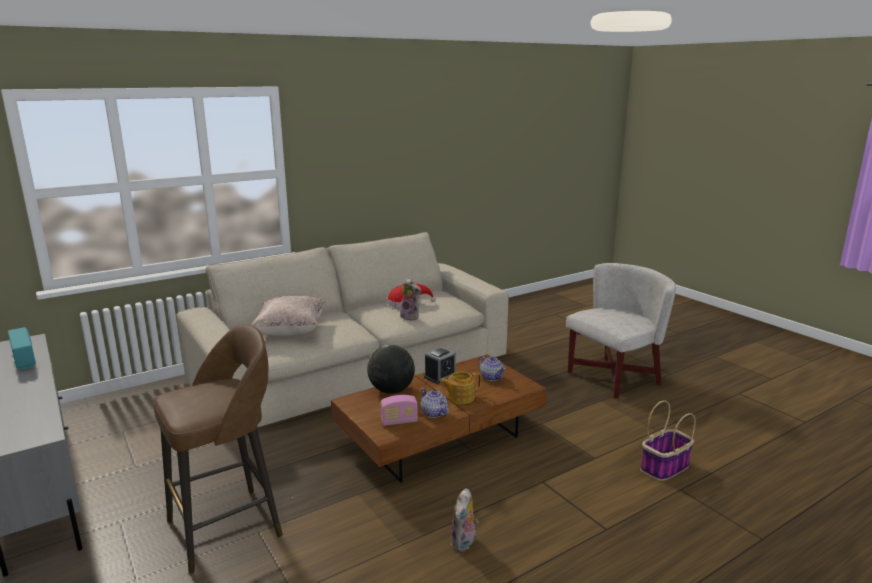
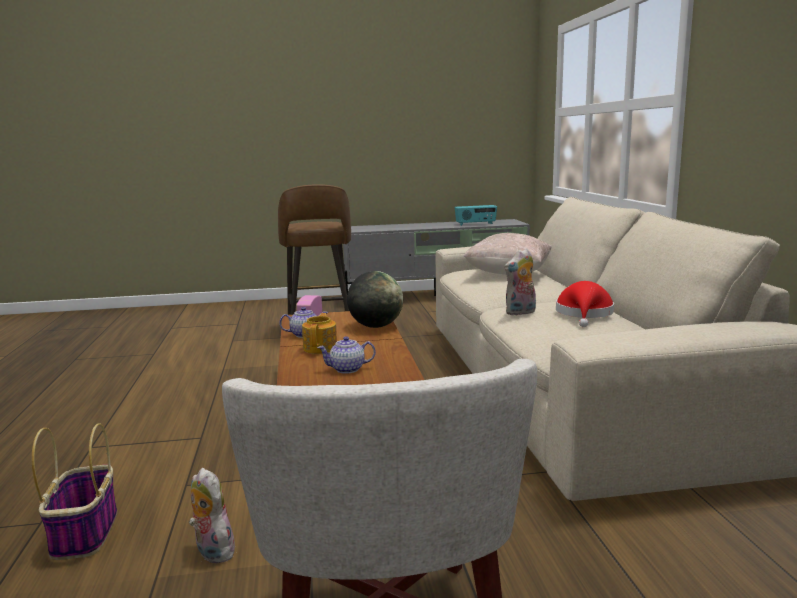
camera: 115 degrees right, 5 degrees down
alarm clock [424,347,456,384] -> none
plush toy [451,488,479,552] -> plush toy moved to [189,468,235,564]

